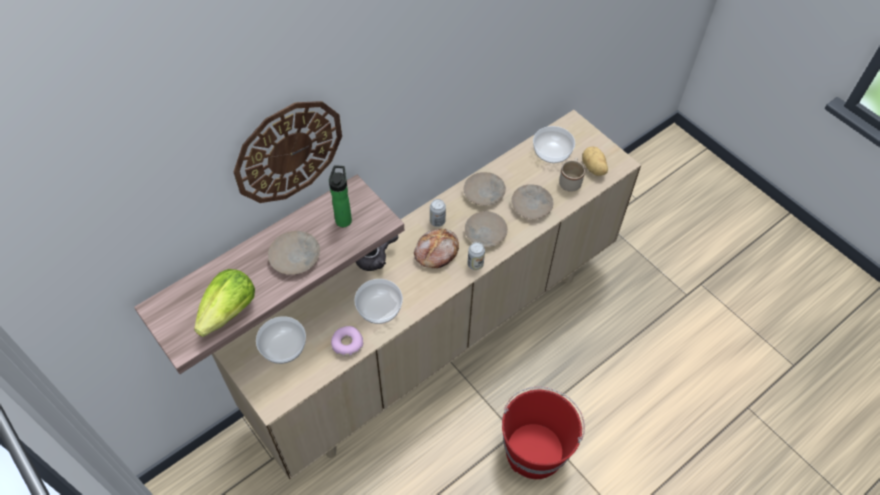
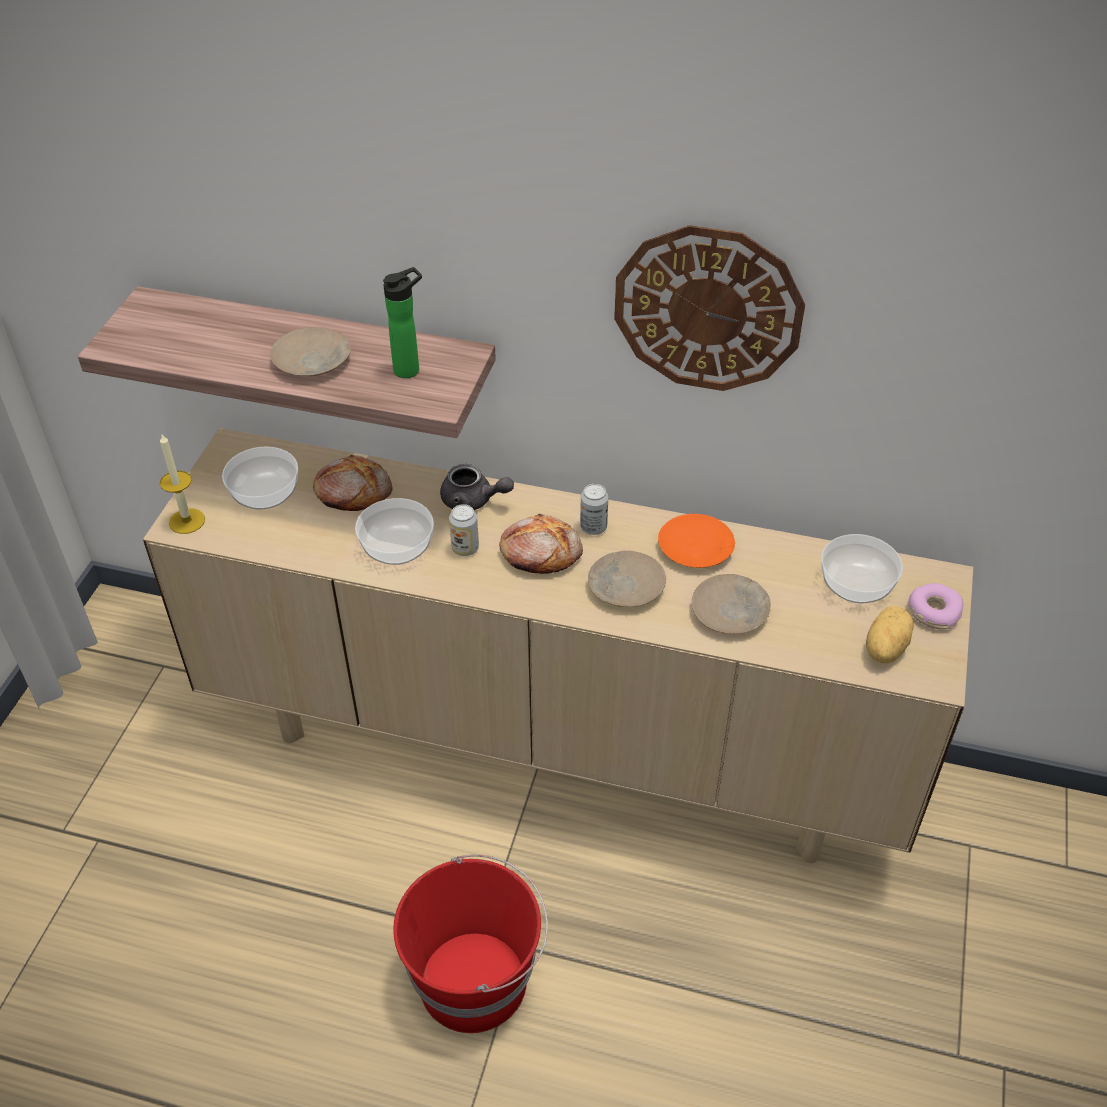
camera: 55 degrees right, 10 degrees down
lettuce [194,269,255,337] -> none
wall clock [234,101,342,203] -> wall clock moved to [614,225,805,391]
donut [331,326,363,356] -> donut moved to [908,583,963,630]
beige plate [464,172,506,206] -> orange plate [658,514,735,568]
can [468,242,485,270] -> can moved to [449,504,479,556]
beige mug [559,157,585,192] -> none
none -> candle [160,434,205,534]
none -> bread [313,455,392,511]

